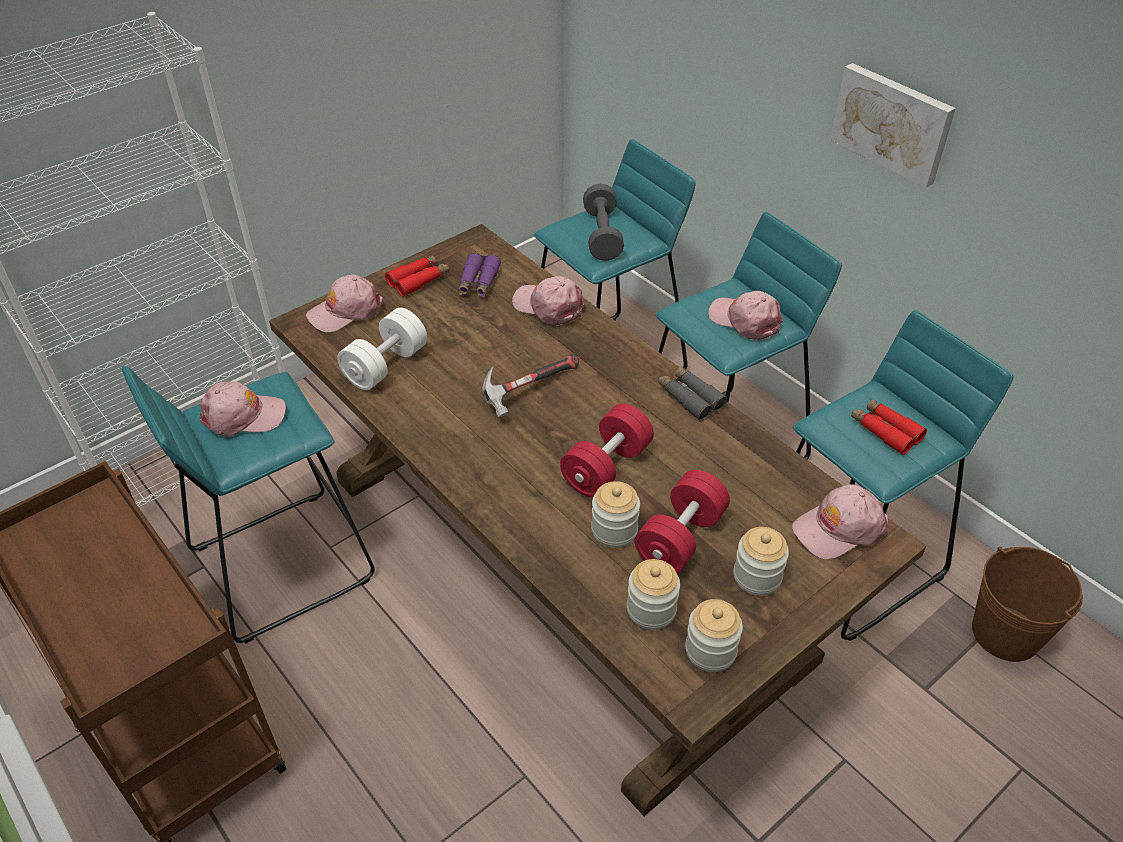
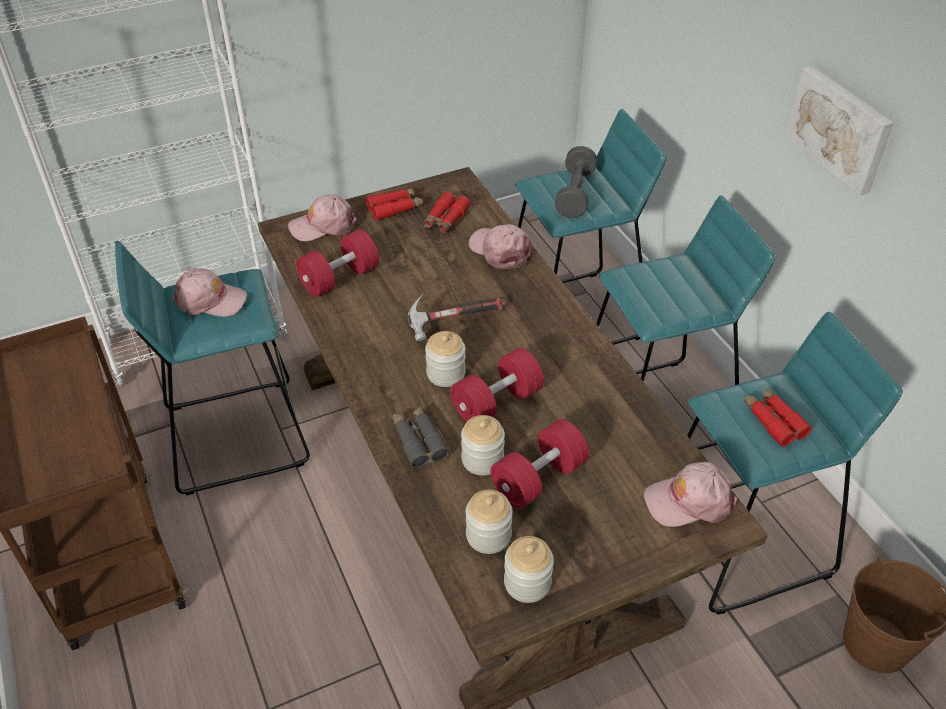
camera: 15 degrees right, 0 degrees up
white dumbbell [337,308,427,390] -> red dumbbell [296,229,379,297]
purple binoculars [458,253,501,298] -> red binoculars [423,192,471,233]
grey binoculars [658,366,727,421] -> grey binoculars moved to [392,406,449,468]
pink cap [708,291,783,340] -> none
jar [733,527,789,596] -> jar moved to [425,331,466,387]

